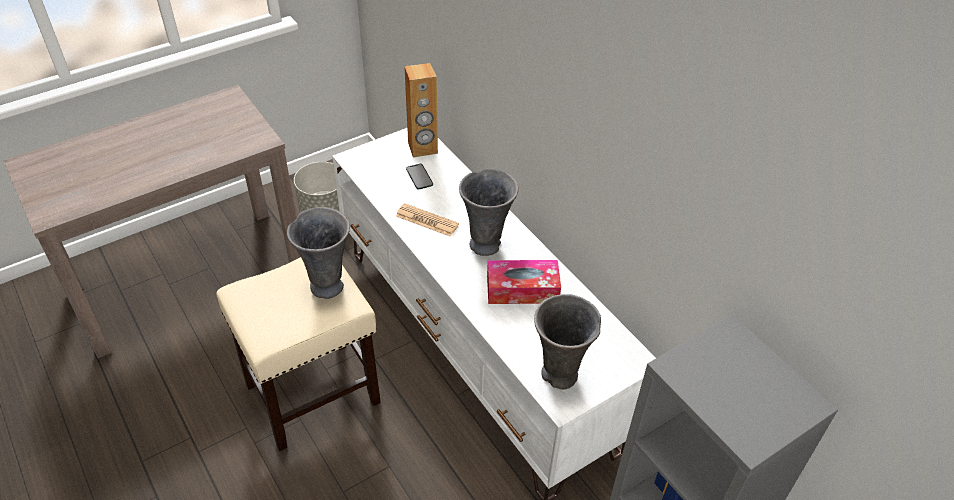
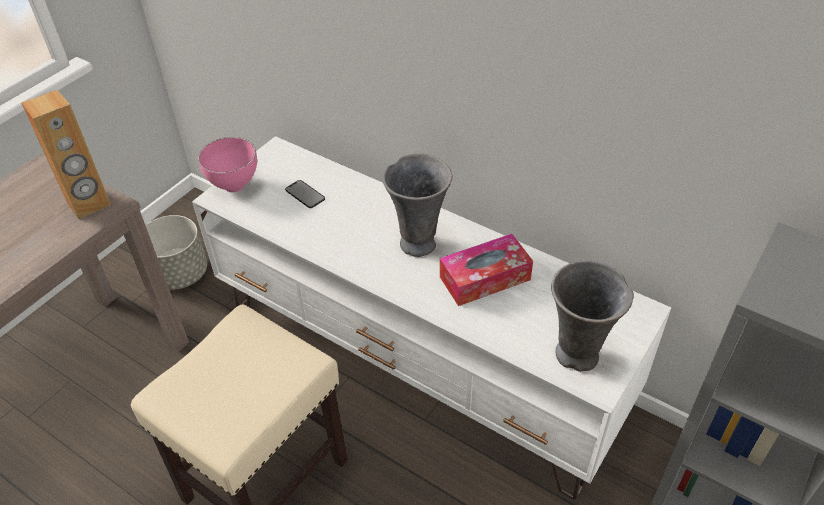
camera: 20 degrees left, 0 degrees up
grey vase [287,207,350,299] -> none
newspaper [396,203,459,236] -> none
brown speaker [404,63,438,158] -> brown speaker moved to [21,90,111,219]
none -> pink bowl [198,137,257,192]

